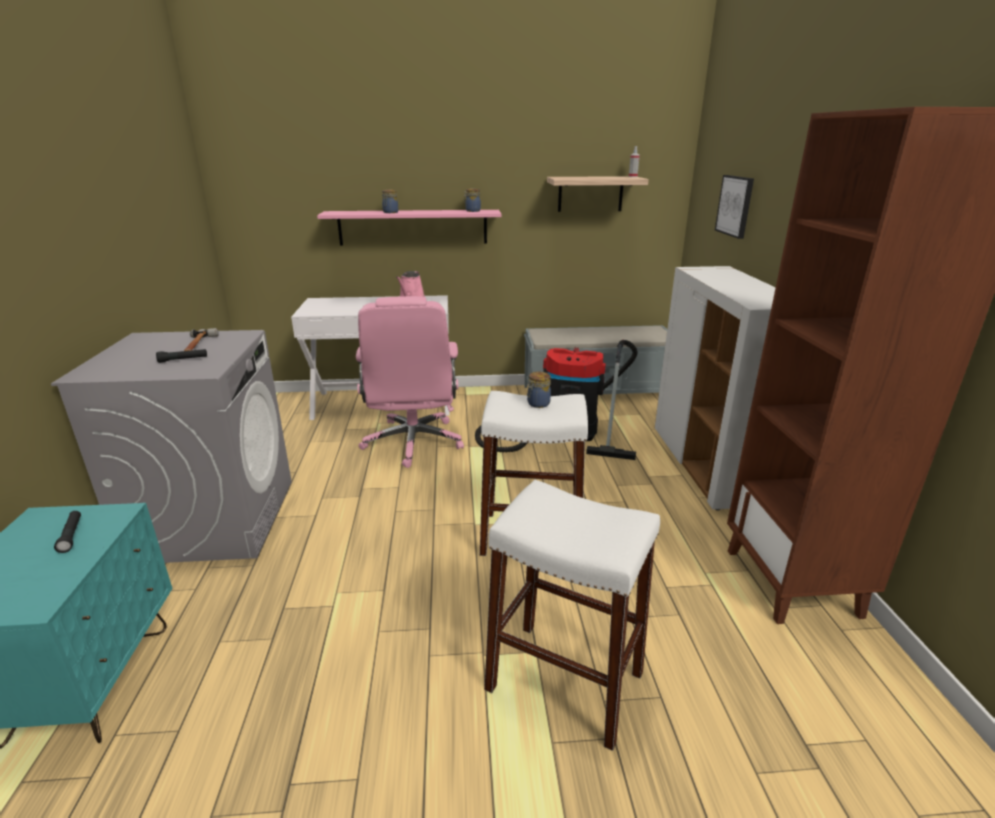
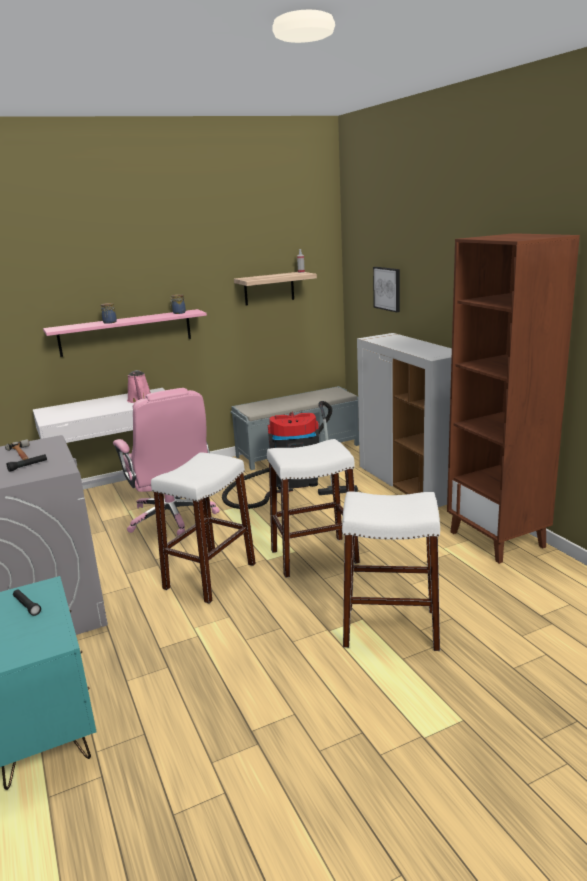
camera: 20 degrees left, 5 degrees down
jar [527,372,551,408] -> none
none -> white stool [151,452,256,604]

